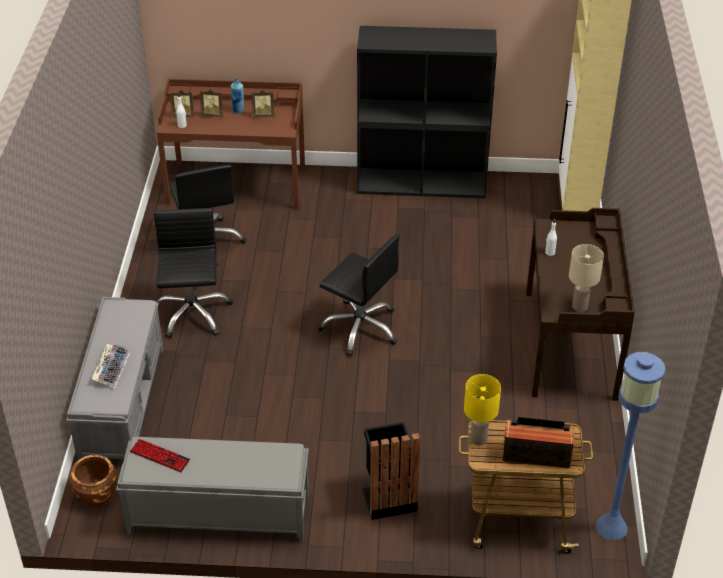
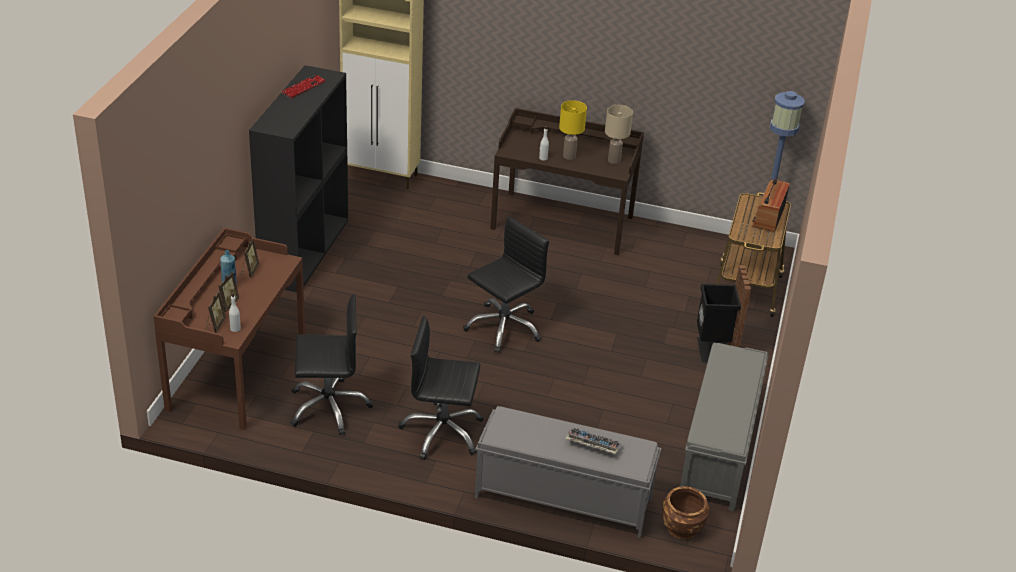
camera: 80 degrees left, 5 degrees down
keyboard [130,439,190,472] -> keyboard moved to [281,75,326,99]
yellow table lamp [464,374,501,446] -> yellow table lamp moved to [559,100,587,160]

